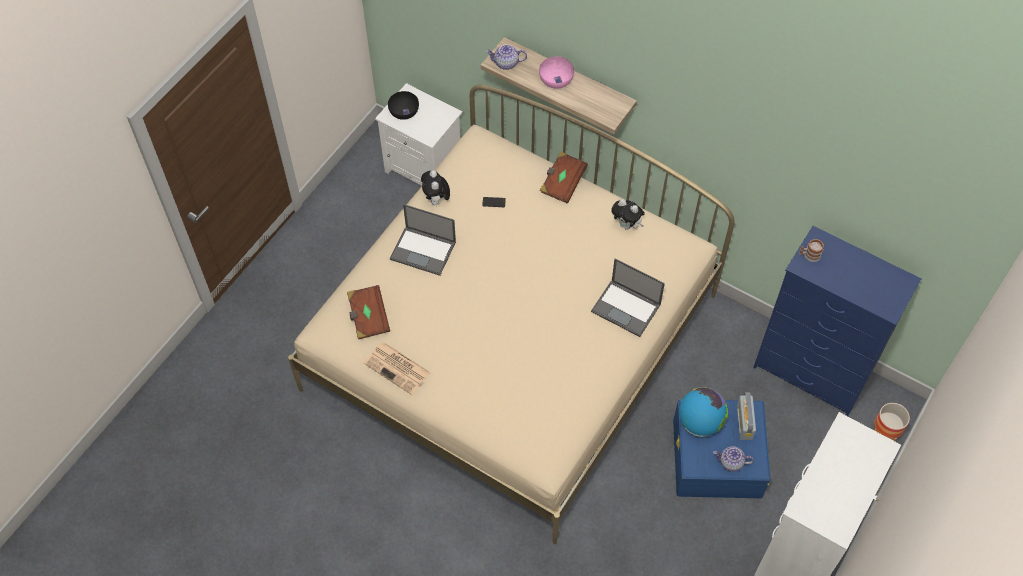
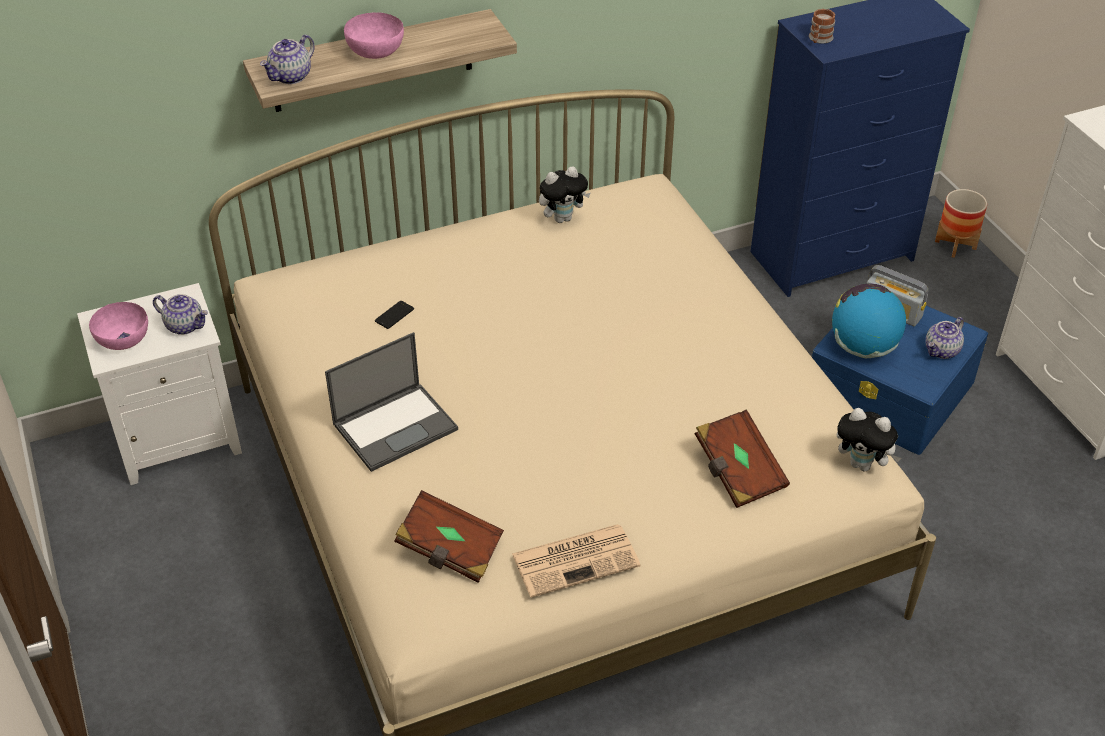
camera: 55 degrees left, 15 degrees down
black bowl [388,91,419,120] -> pink bowl [89,302,148,350]
plush toy [421,170,450,208] -> plush toy moved to [837,408,901,471]
brown book [540,151,588,204] -> brown book moved to [695,410,790,508]
laptop [591,259,665,337] -> none
none -> teapot [153,294,208,335]

